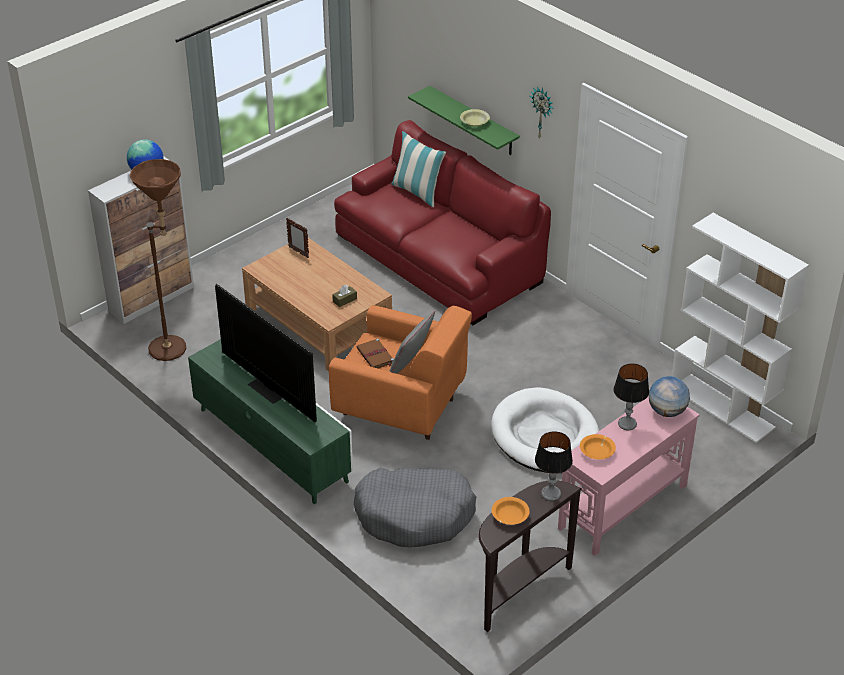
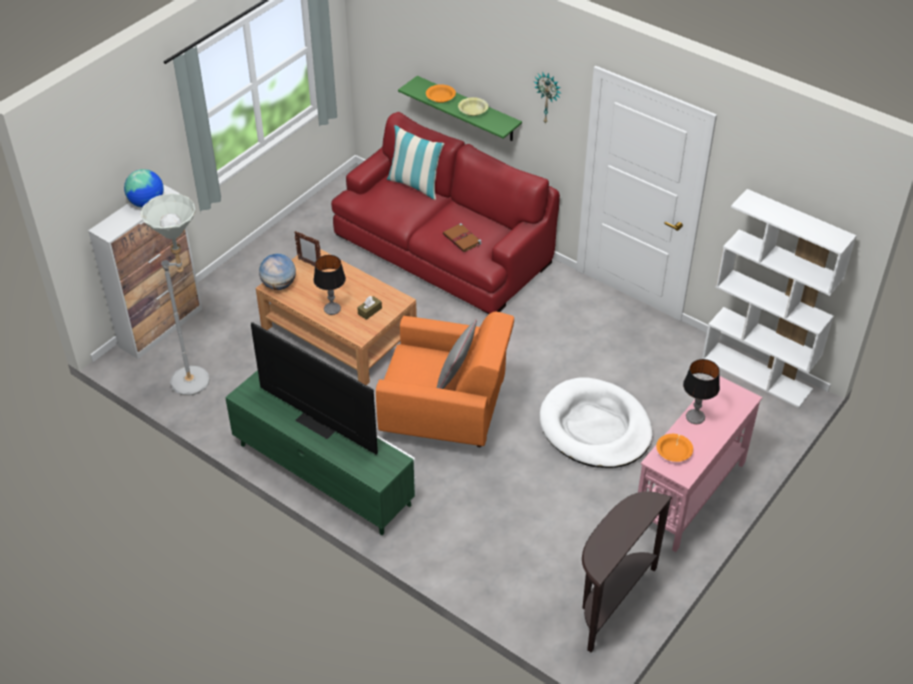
camera: 10 degrees left, 5 degrees up
brown floor lamp [130,159,186,361] -> grey floor lamp [141,193,210,395]
grey dog bed [354,468,476,547] -> none
brown book [357,339,394,368] -> brown book moved to [443,223,482,252]
orange bowl [492,497,530,525] -> orange bowl moved to [426,84,456,103]
table lamp [535,431,573,501] -> table lamp moved to [314,255,346,315]
globe [649,376,690,417] -> globe moved to [259,254,296,290]

